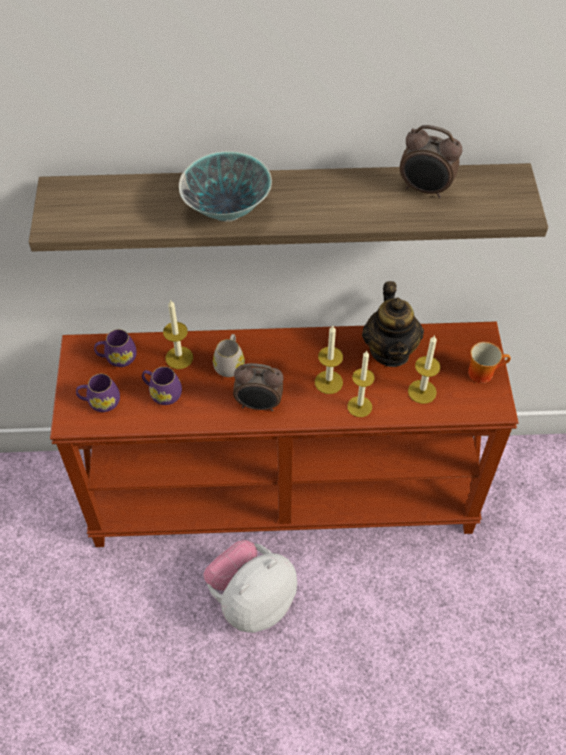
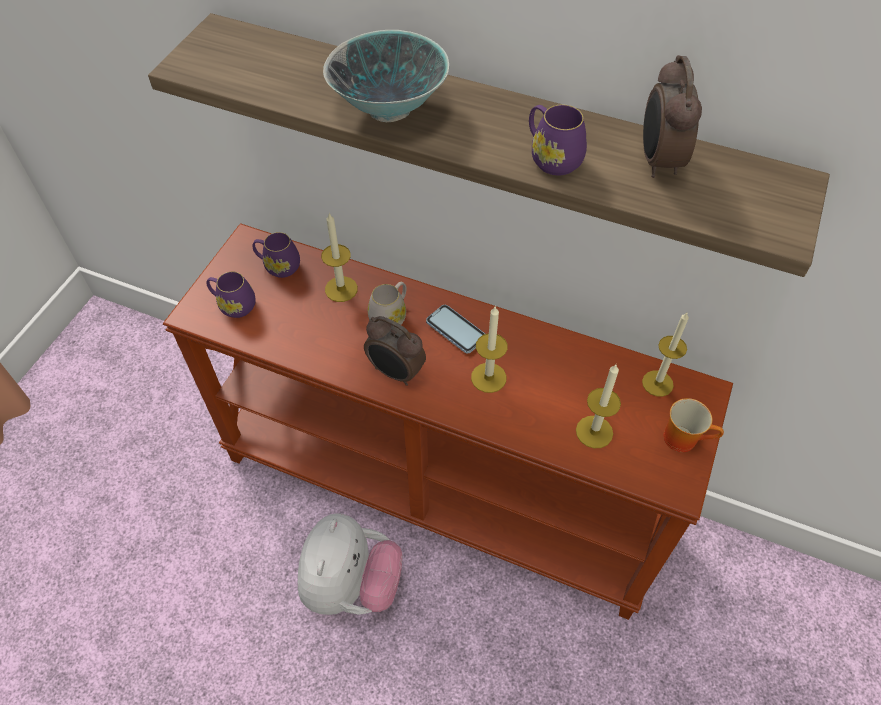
camera: 25 degrees right, 0 degrees up
purple mug [142,367,182,405] -> purple mug moved to [529,104,587,175]
plush toy [203,540,297,633] -> plush toy turned 120 degrees clockwise [298,513,403,615]
candle [347,351,374,417] -> candle moved to [642,313,689,397]
teapot [362,281,424,367] -> none
alarm clock [400,125,462,198] -> alarm clock turned 45 degrees clockwise [643,55,702,178]
none -> phone [426,305,485,353]

